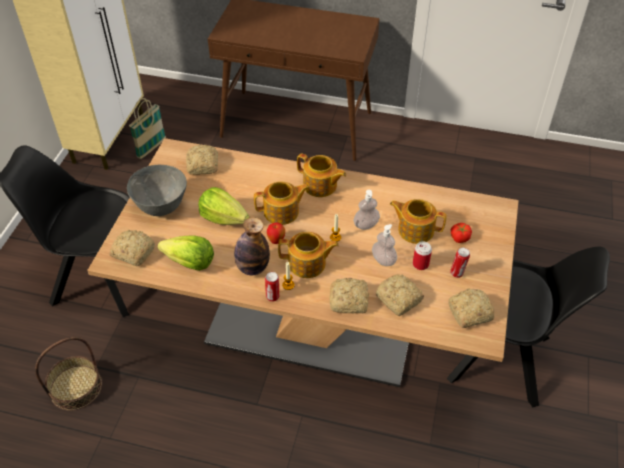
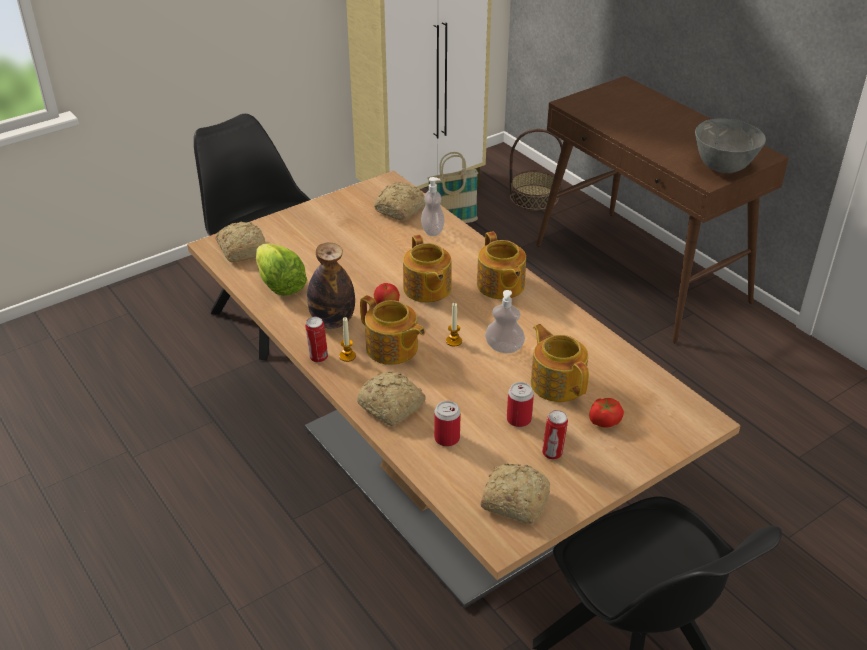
camera: 40 degrees right, 10 degrees down
basket [35,337,102,410] -> basket moved to [510,129,563,211]
grey bowl [127,165,187,216] -> grey bowl moved to [695,118,766,173]
lettuce [198,187,249,225] -> none
teapot [254,181,309,225] -> teapot turned 45 degrees clockwise [403,234,452,303]
soap dispenser [372,224,397,266] -> soap dispenser moved to [421,177,445,236]
bread [376,274,424,316] -> can [434,401,461,447]

